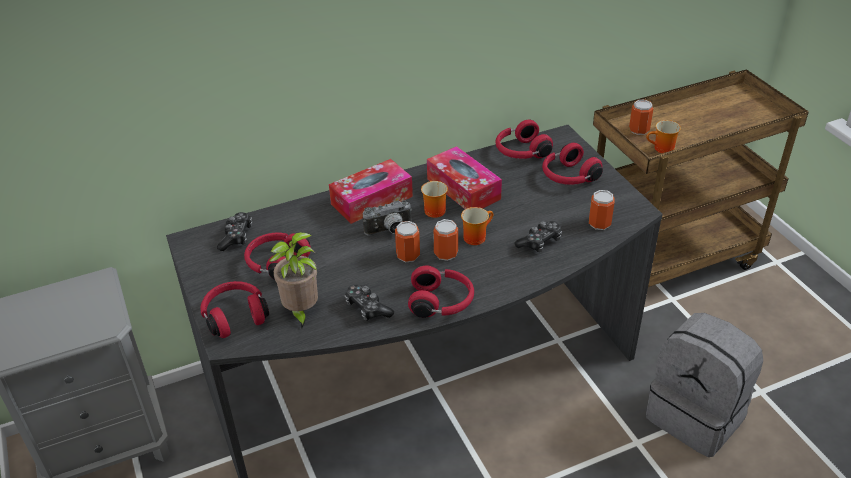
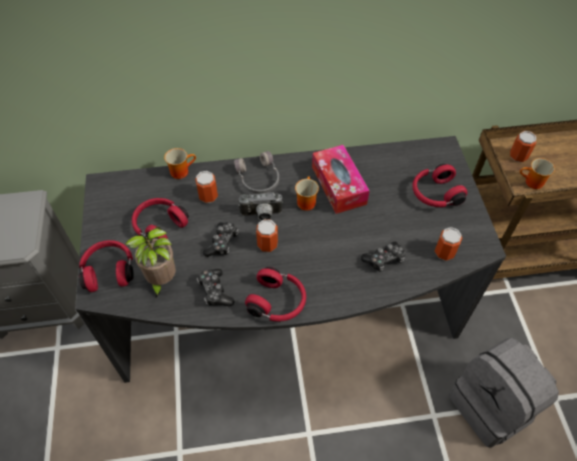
camera: 15 degrees right, 15 degrees up
game controller [217,212,252,251] -> game controller moved to [203,222,239,257]
tissue box [329,159,413,224] -> grey headphones [234,151,279,194]
can [433,219,458,261] -> can moved to [195,171,218,203]
mug [461,207,493,245] -> mug moved to [164,148,196,179]
red headphones [495,120,553,159] -> none

